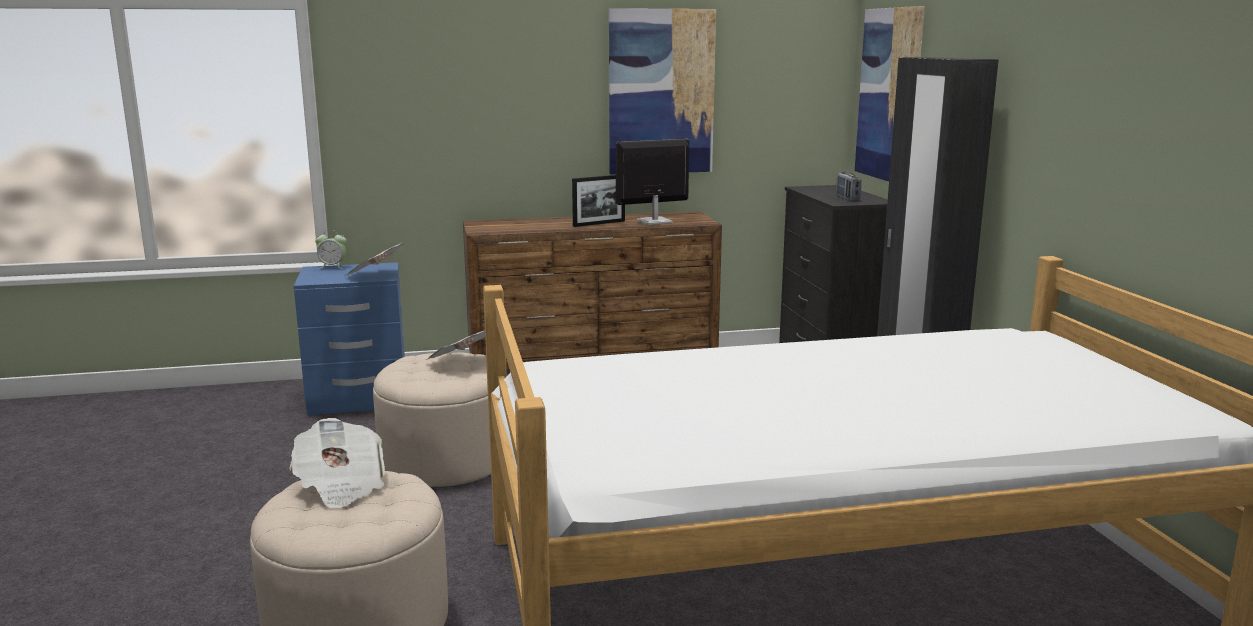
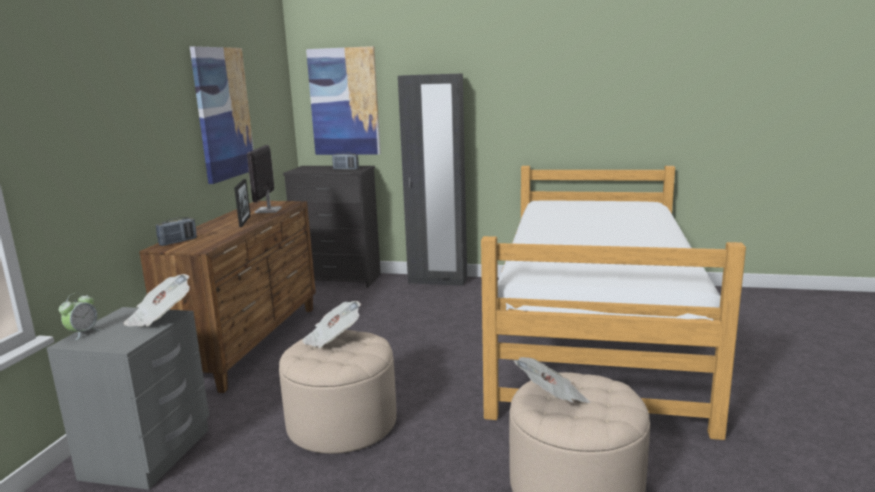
camera: 65 degrees left, 0 degrees up
blue nightstand [294,262,405,415] -> grey nightstand [47,307,209,490]
none -> radio [156,217,197,246]

